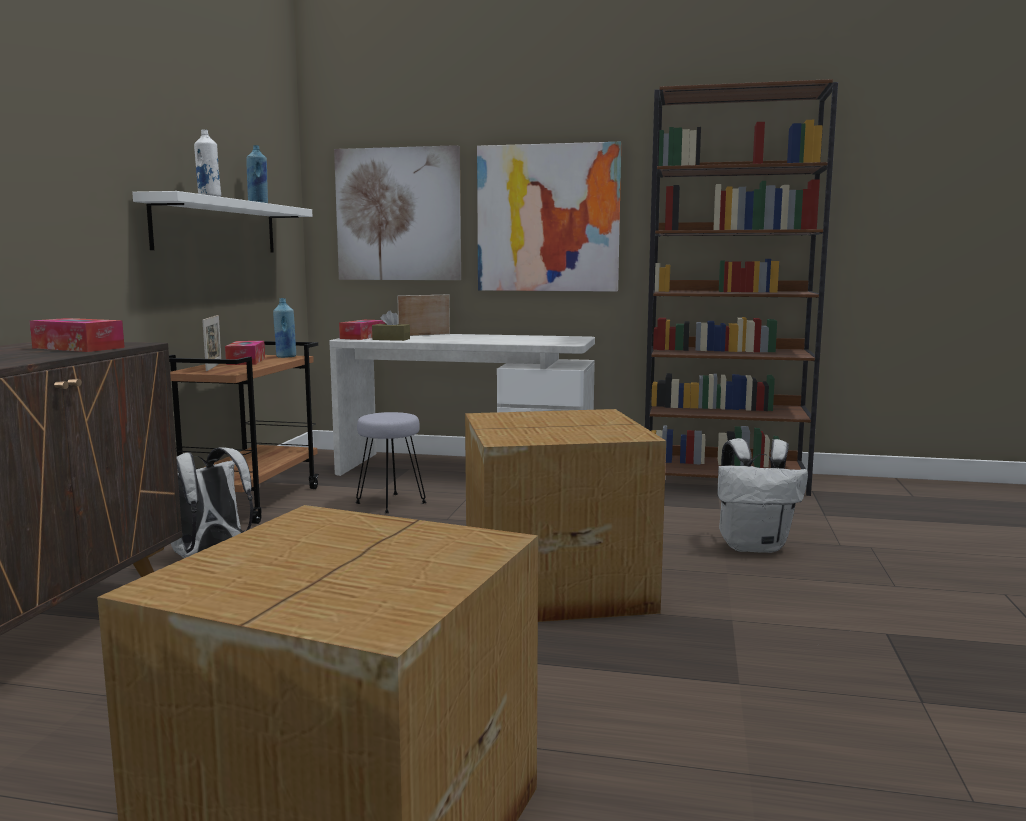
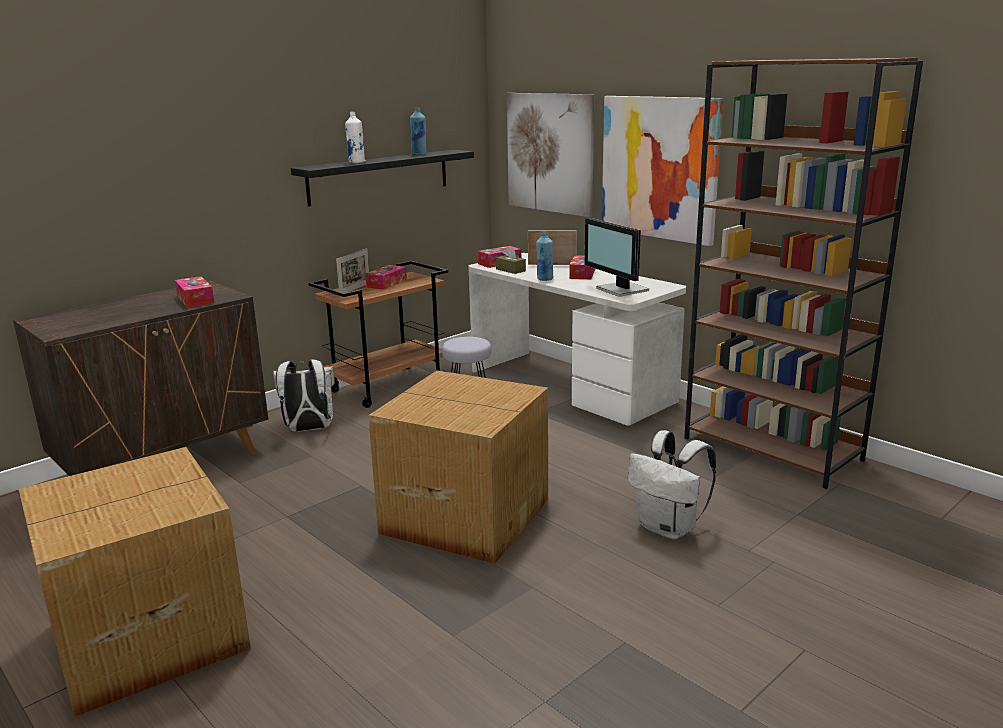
camera: 35 degrees right, 10 degrees up
white shelf [132,191,312,253] -> black shelf [291,150,474,207]
blue bottle [273,298,296,358] -> blue bottle moved to [536,231,553,281]
none -> tissue box [569,255,595,279]
none -> monitor [585,218,649,297]

